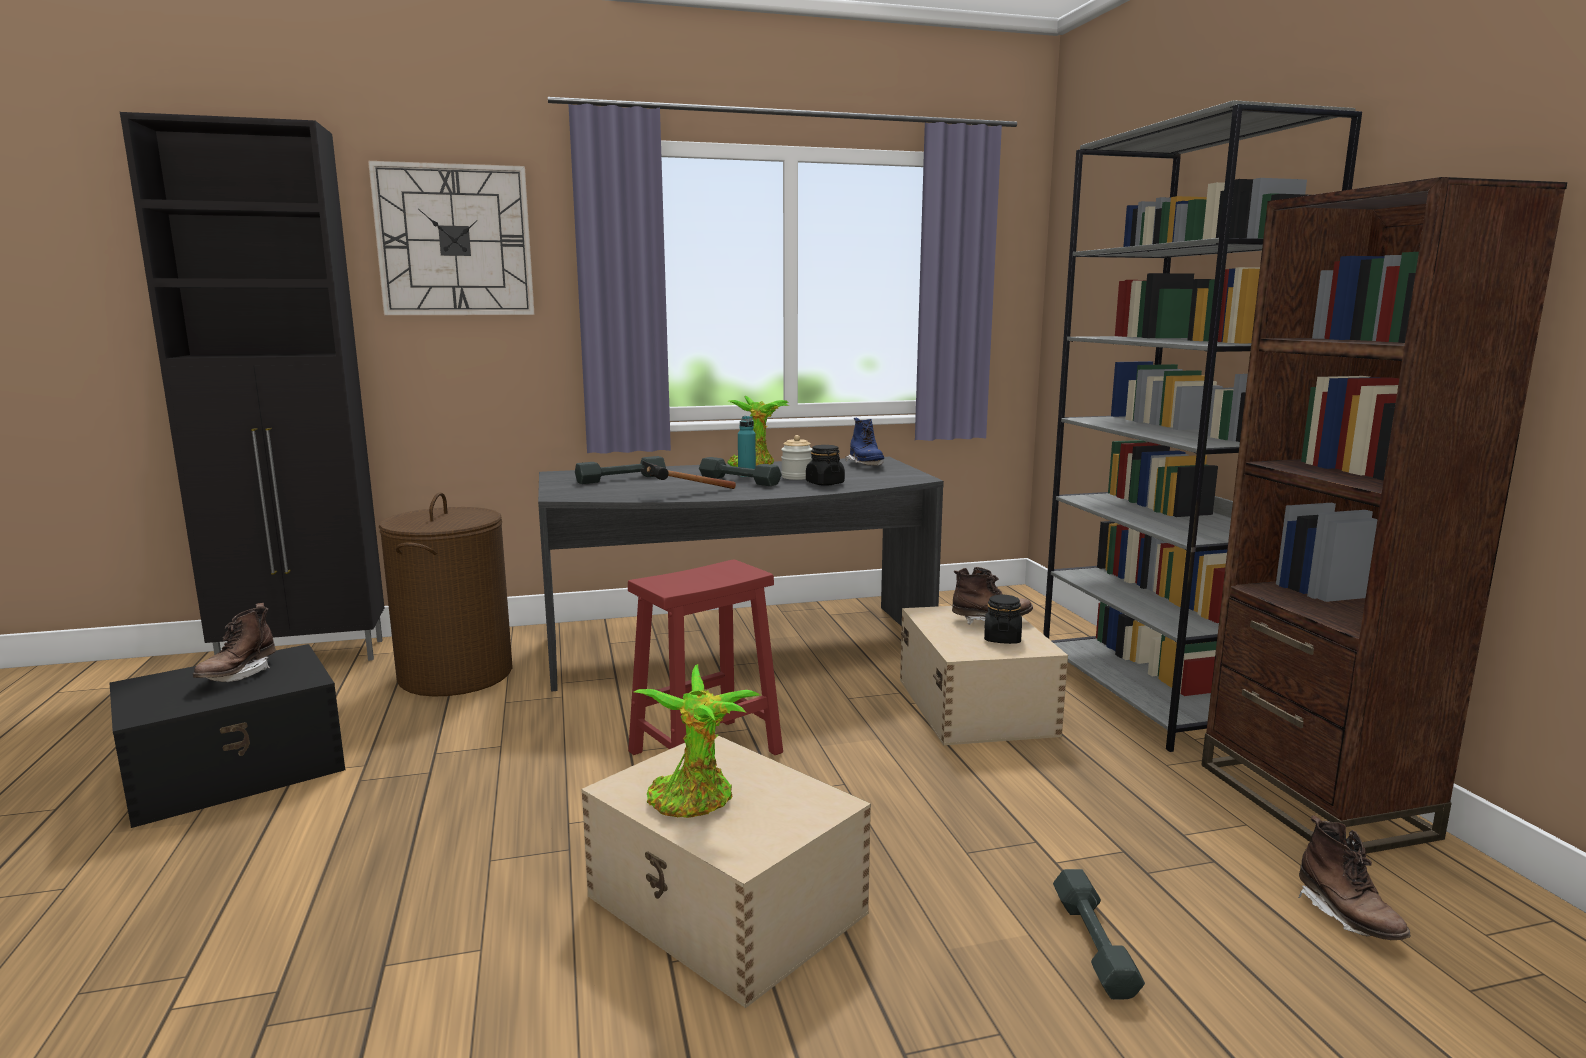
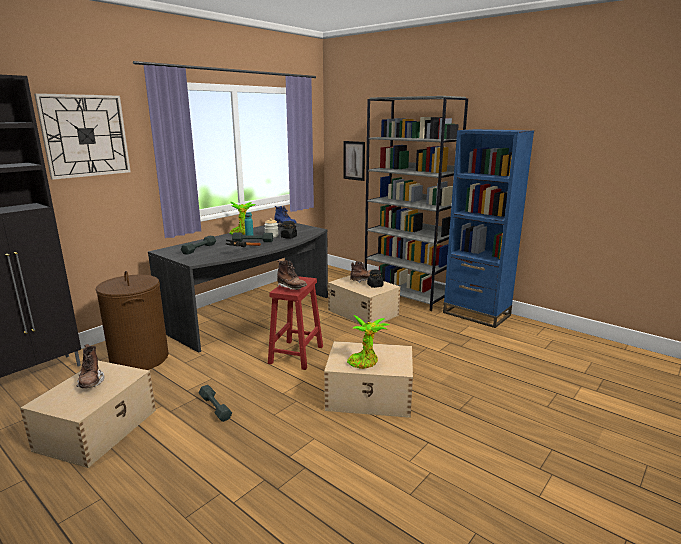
camera: 35 degrees left, 5 degrees up
black storage box [110,644,345,828] -> beige storage box [20,361,156,468]
grey dumbbell [1053,869,1145,1000] -> grey dumbbell moved to [199,385,232,422]
brown bookcase [1201,177,1567,854] -> blue bookcase [443,129,534,328]
brown boot [1298,815,1411,940] -> brown boot moved to [277,260,307,290]
none -> picture [344,141,365,181]

